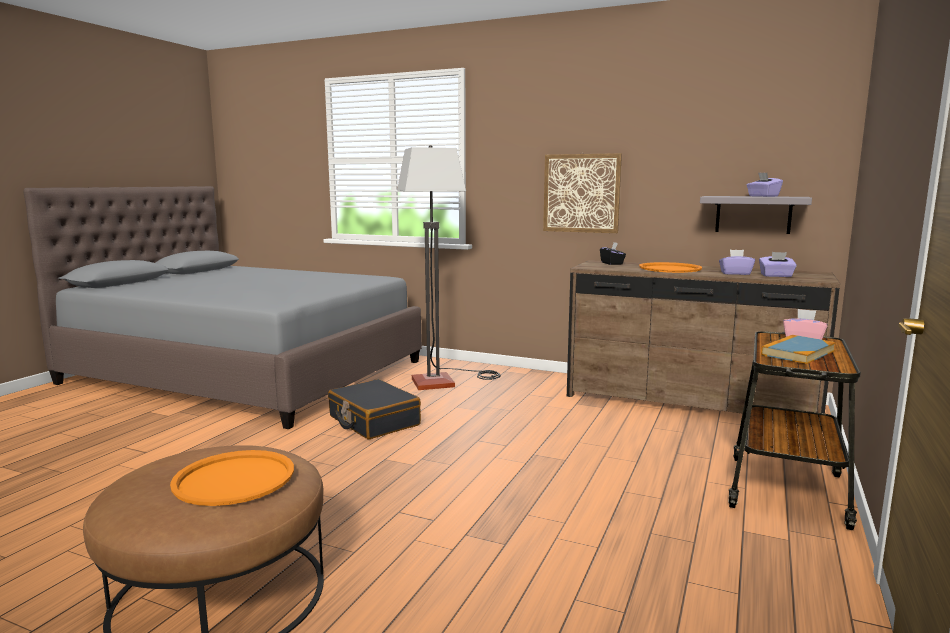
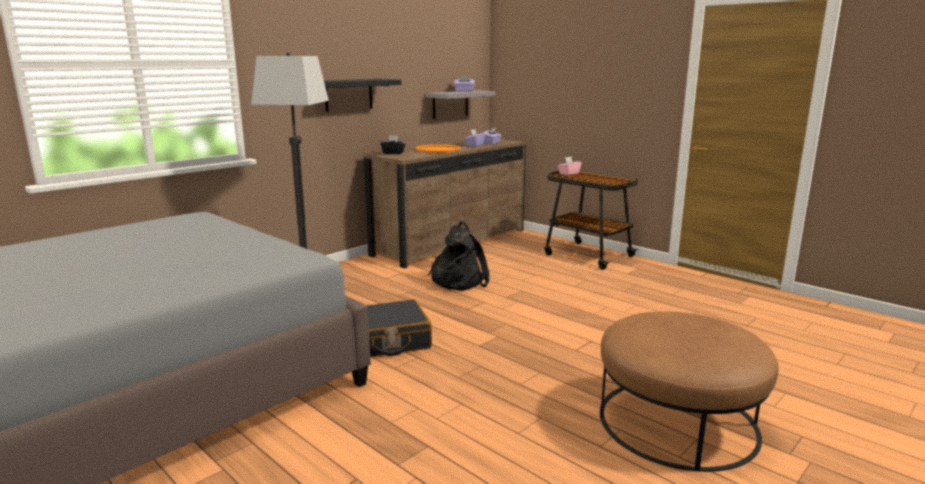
camera: 70 degrees left, 5 degrees up
orange tray [170,450,294,506] -> none
picture [543,152,622,233] -> black shelf [324,79,402,112]
book [761,335,836,364] -> none
none -> black backpack [428,221,490,291]

